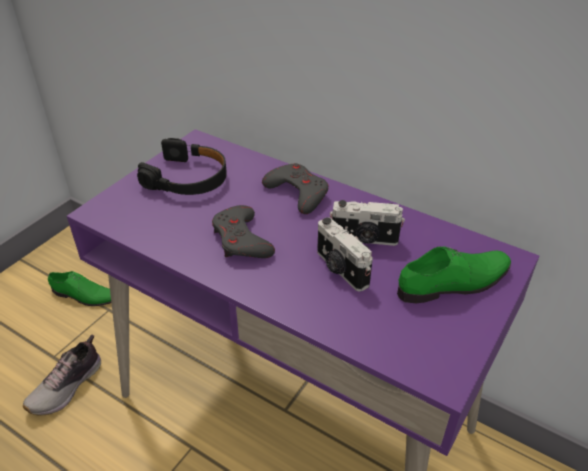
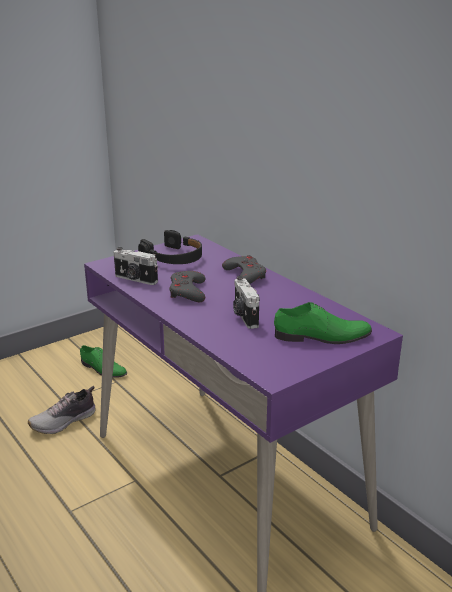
camera: 20 degrees right, 15 degrees down
camera [330,200,405,246] -> camera moved to [114,247,158,285]

